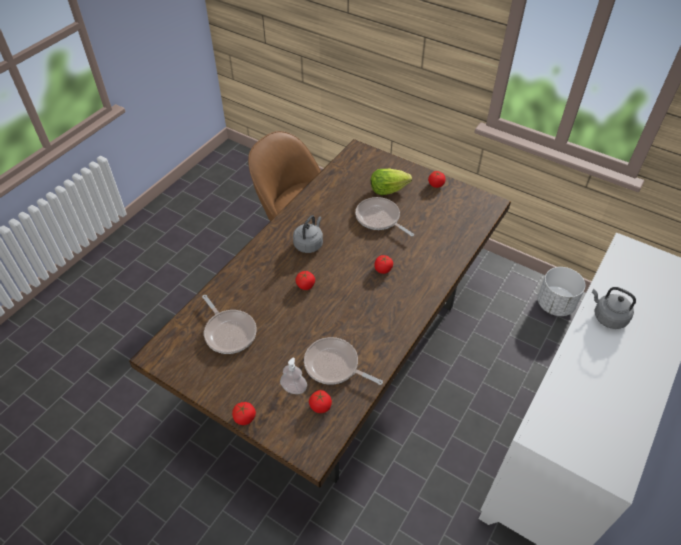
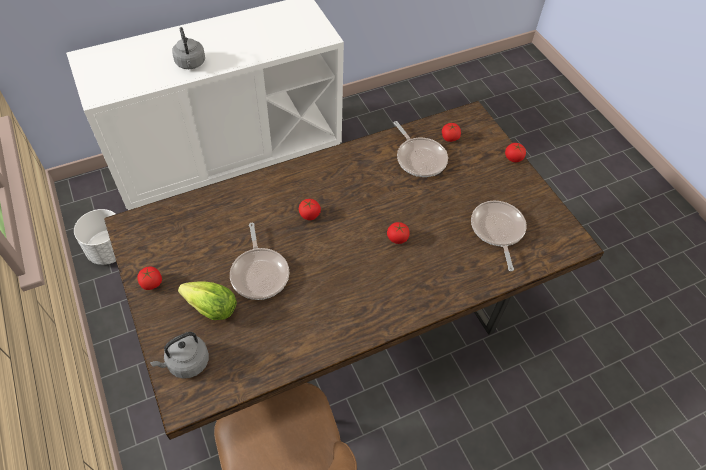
camera: 150 degrees left, 5 degrees up
soap dispenser [280,358,307,394] -> none
grey kettle [293,215,323,253] -> grey kettle moved to [150,332,209,379]

